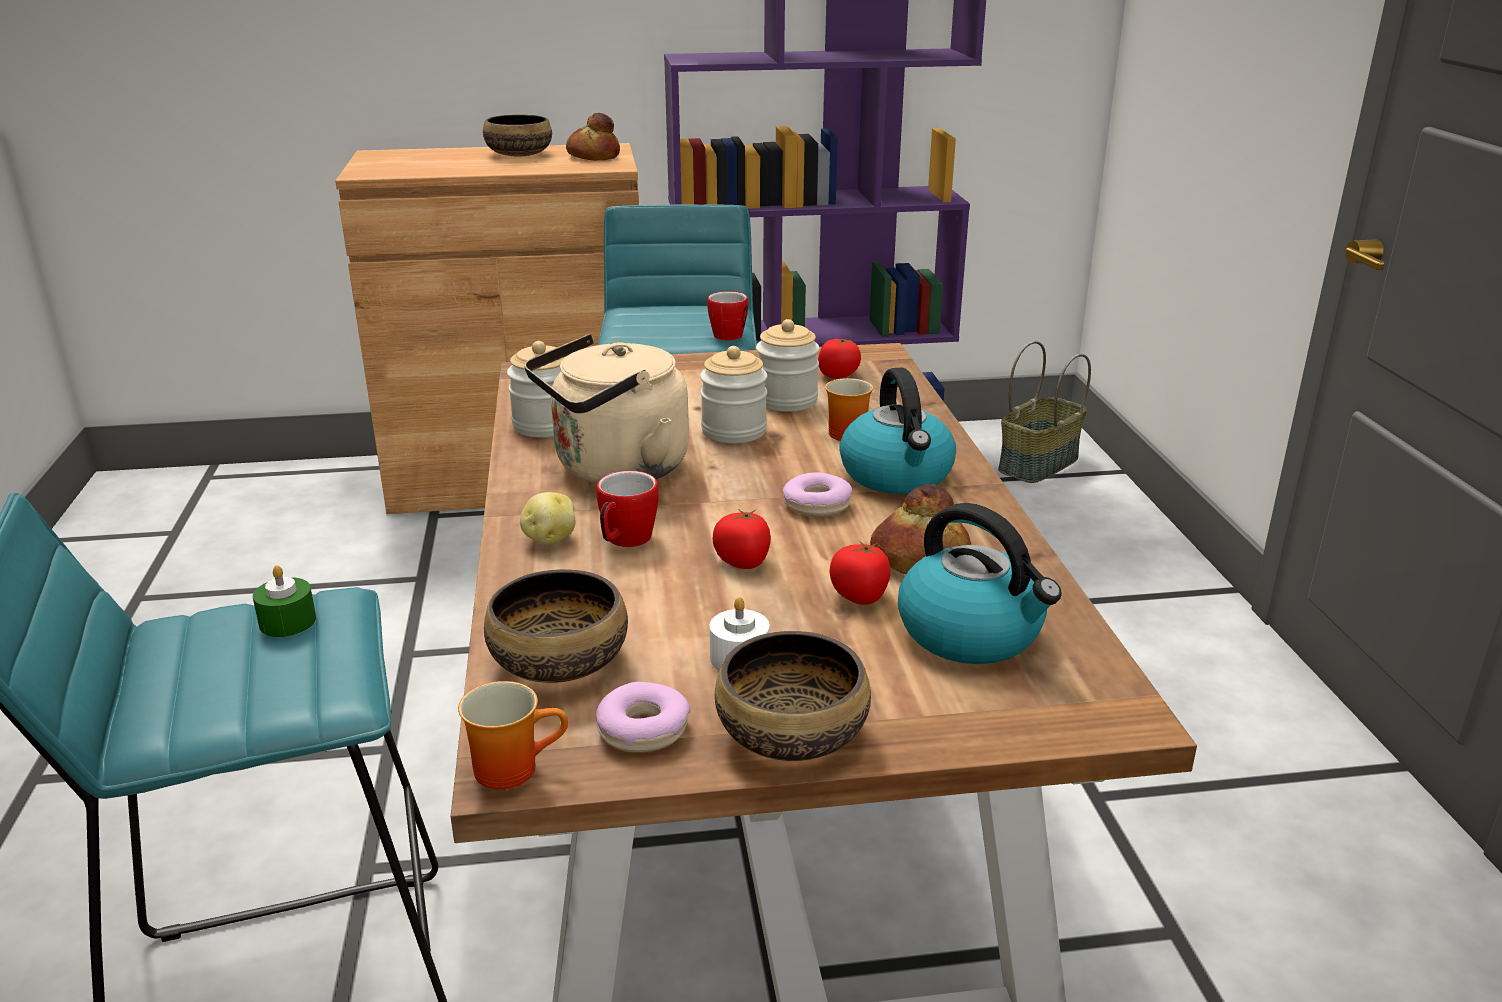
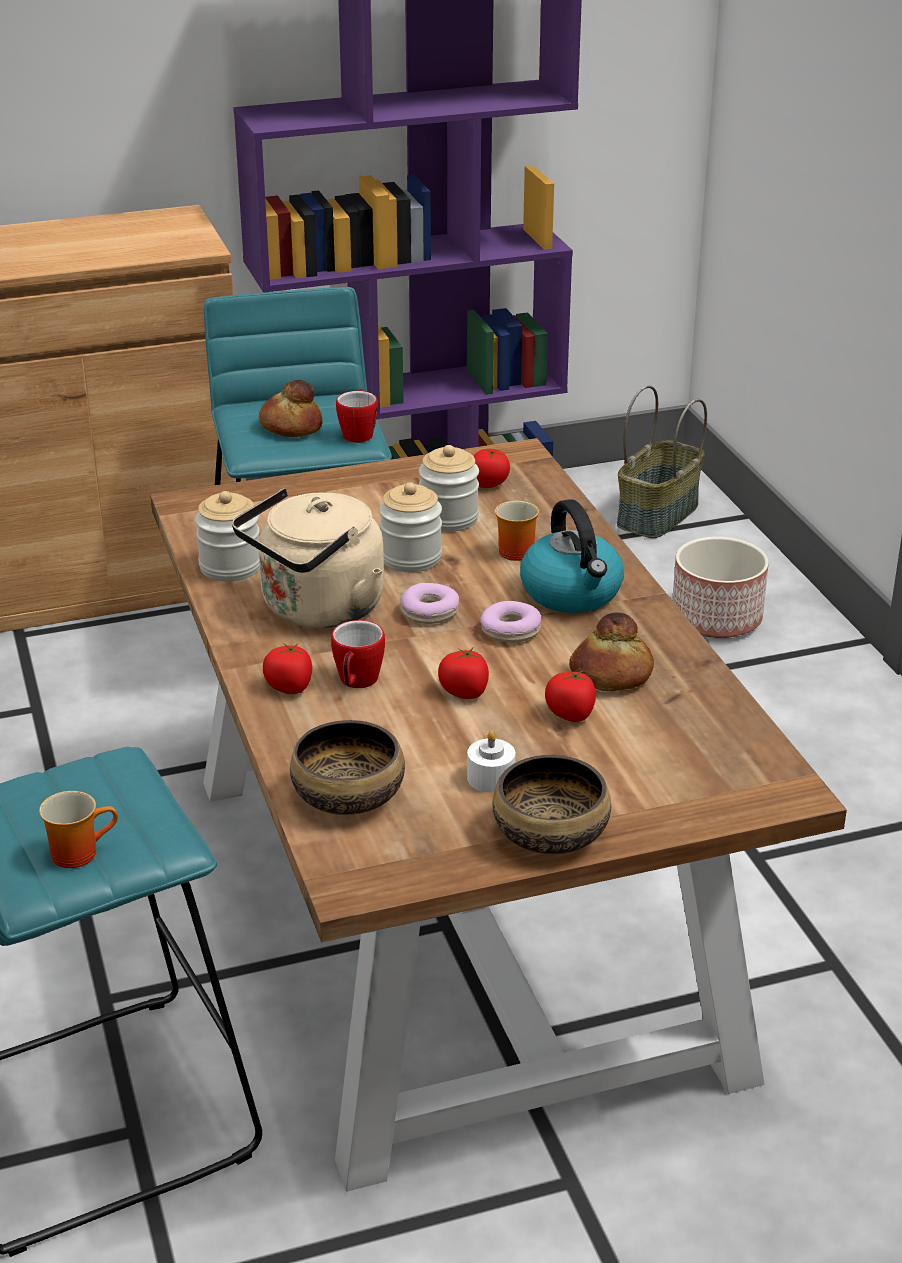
camera: 10 degrees left, 5 degrees up
green candle [253,565,316,637] -> none
mug [458,681,568,789] -> mug moved to [39,791,118,868]
bowl [483,114,552,157] -> none
potato [520,492,576,545] -> tomato [263,643,312,694]
bread [566,113,620,160] -> bread moved to [259,380,323,437]
donut [596,682,691,753] -> donut moved to [400,583,459,624]
kettle [898,503,1062,664] -> none
none -> planter [672,536,769,638]

